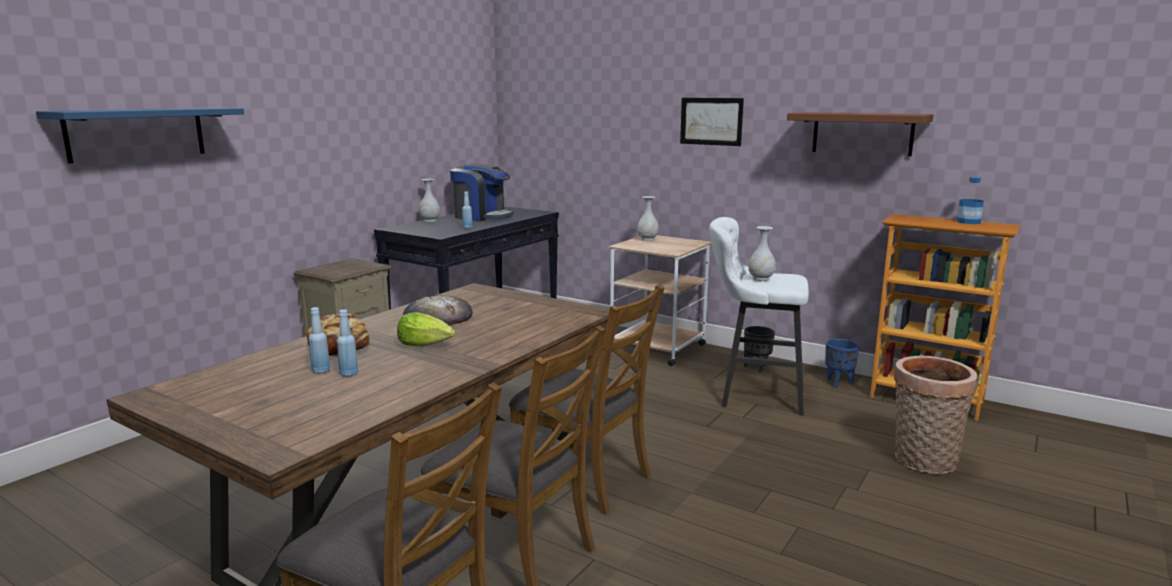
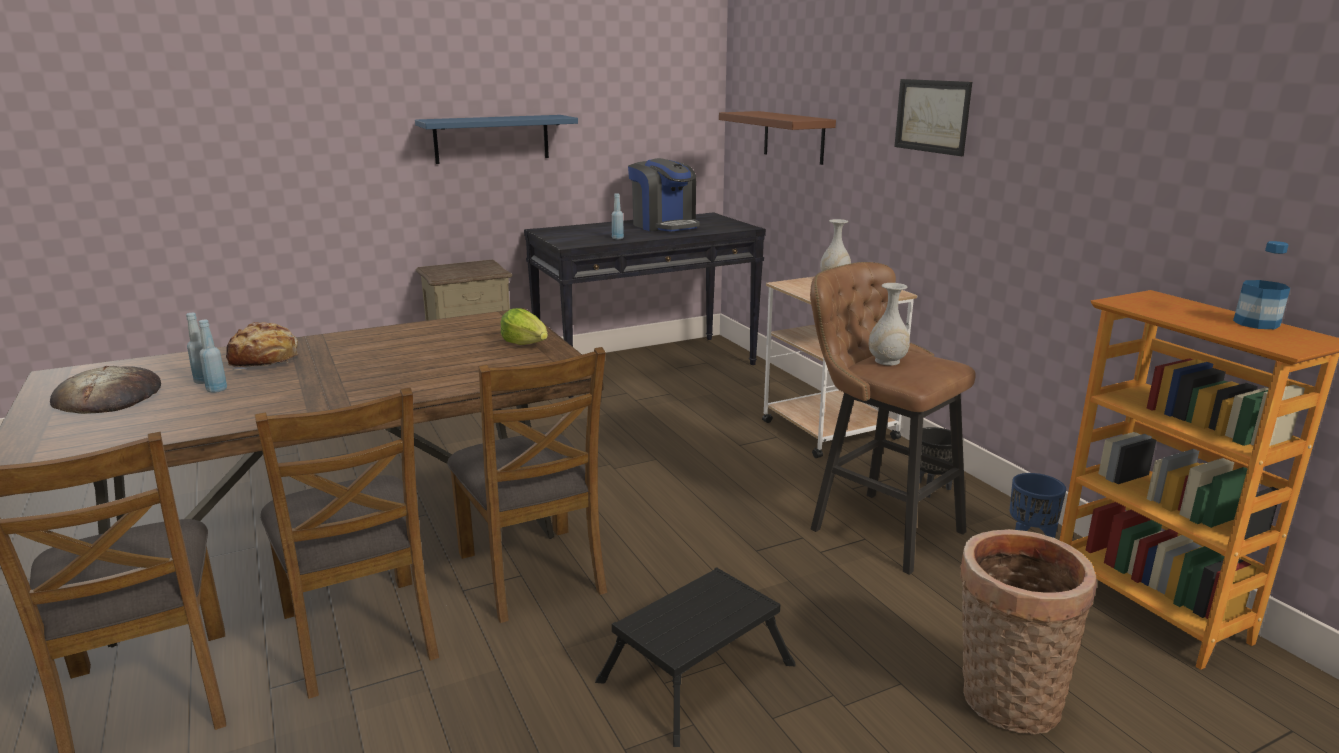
camera: 30 degrees right, 5 degrees up
blue shelf [36,108,244,163] -> blue shelf moved to [415,115,578,164]
lettuce [397,312,455,346] -> lettuce moved to [501,308,548,345]
bread [403,295,473,325] -> bread moved to [50,366,161,414]
white vase [419,179,440,222] -> none
white stool [709,217,809,416] -> brown stool [810,262,976,575]
brown shelf [787,112,933,156] -> brown shelf moved to [719,111,836,165]
none -> black step ladder [595,567,795,747]

